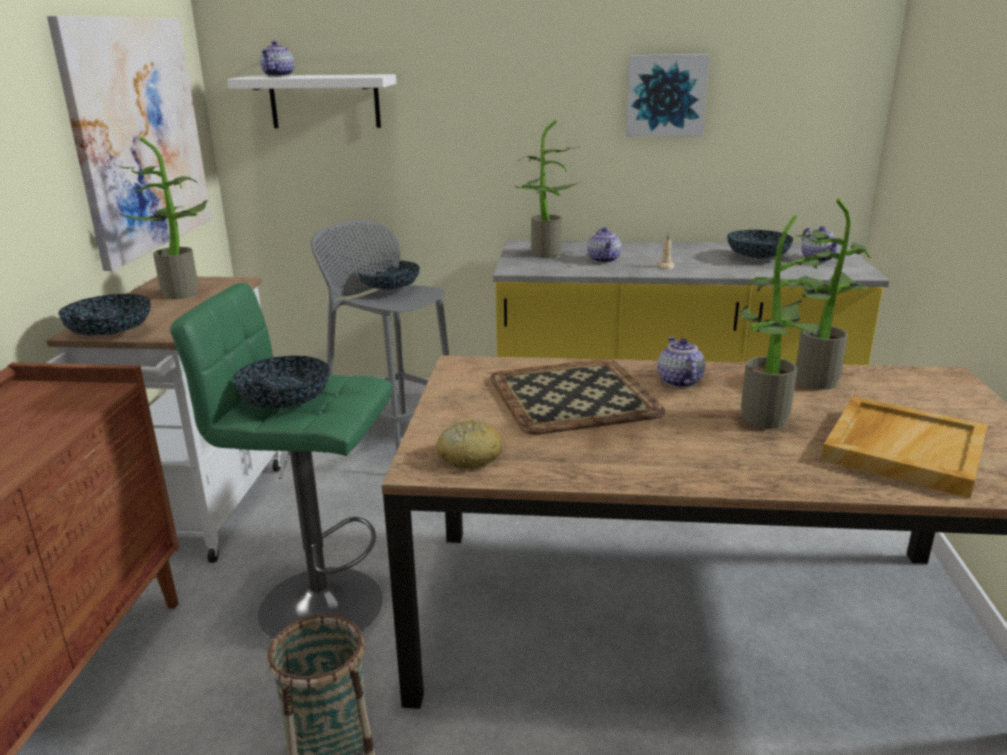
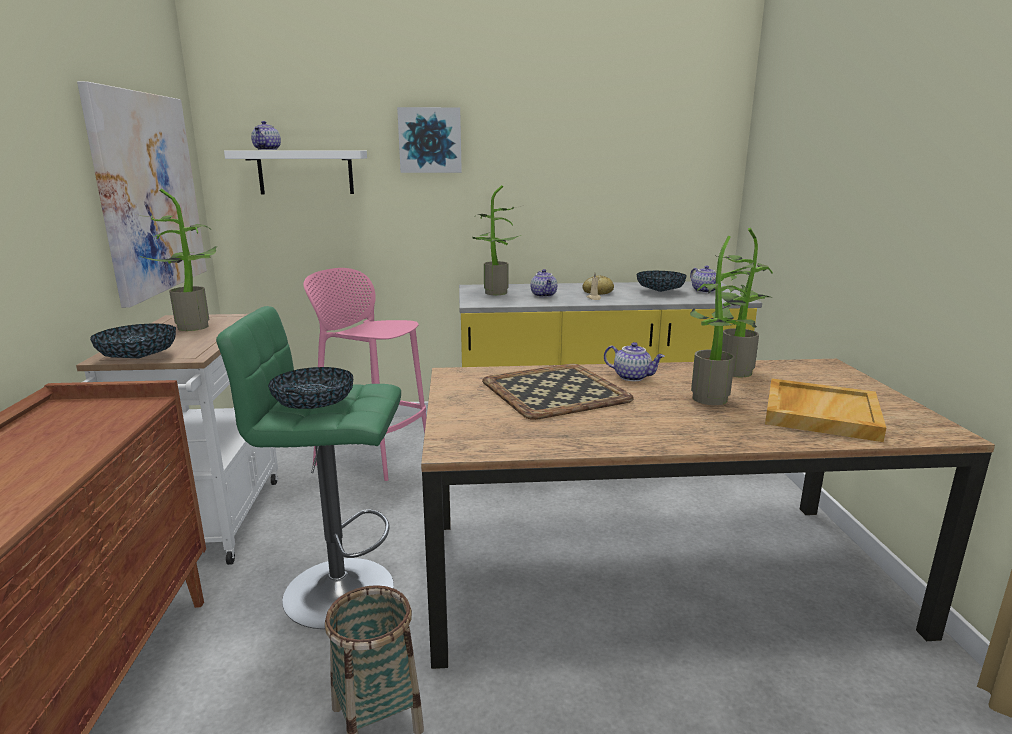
camera: 10 degrees left, 5 degrees down
grey stool [311,220,449,452] -> pink stool [303,268,426,481]
bowl [357,260,420,290] -> none
bread [437,420,503,469] -> bread moved to [582,275,614,295]
picture [626,54,710,137] -> picture moved to [397,107,462,173]
teapot [657,337,705,388] -> teapot turned 135 degrees clockwise [604,342,665,381]

